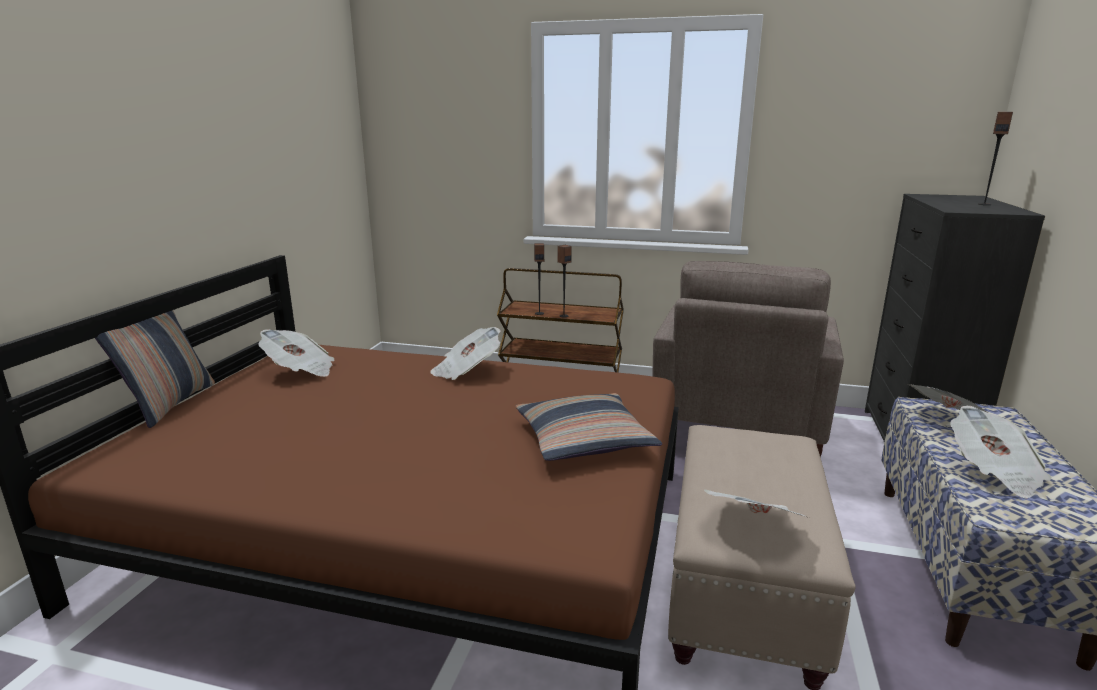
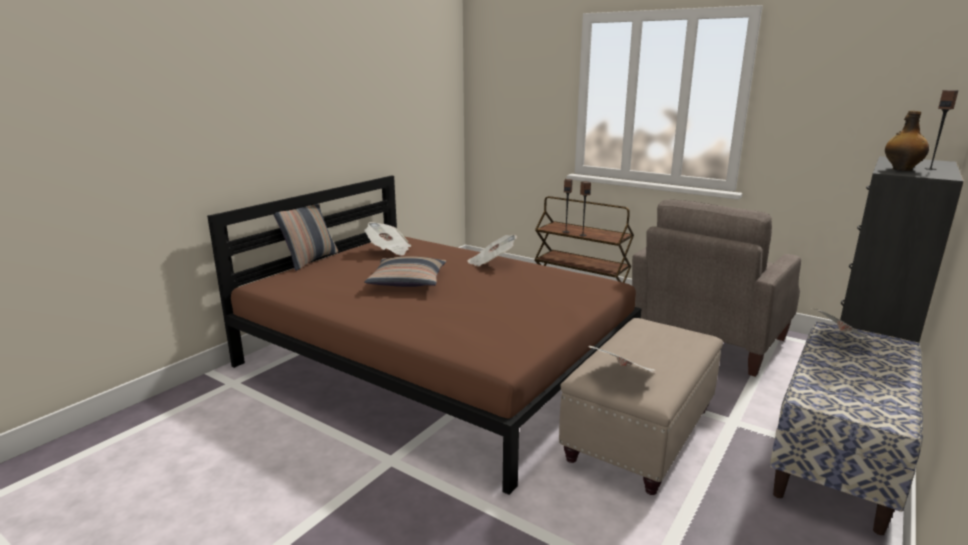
camera: 20 degrees right, 0 degrees up
pillow [516,393,662,461] -> pillow moved to [364,256,446,287]
newspaper [950,406,1052,499] -> none
none -> bottle [885,110,929,171]

